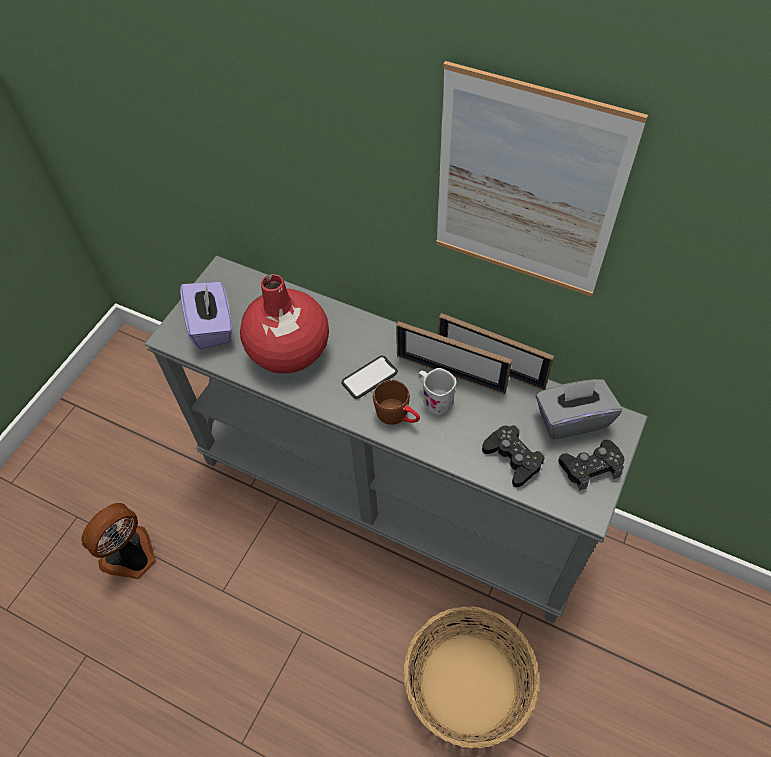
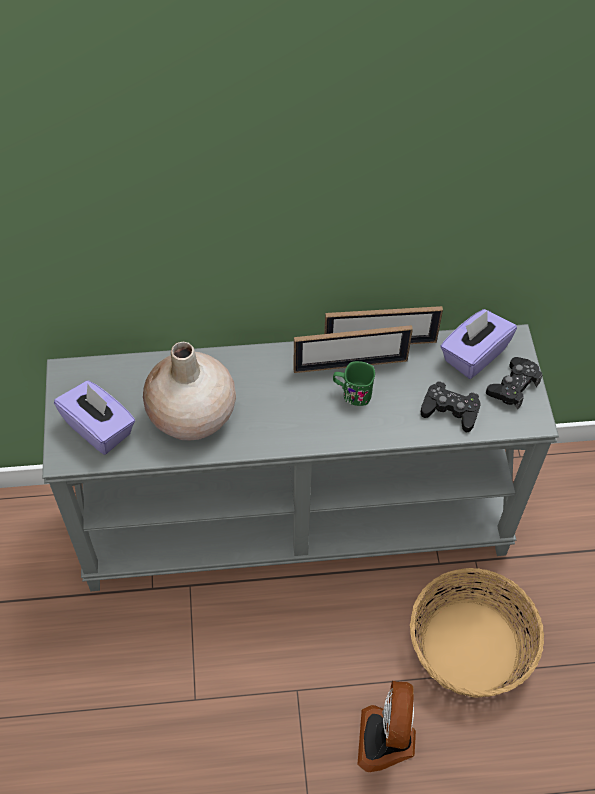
camera: 35 degrees left, 0 degrees up
fan [81,503,156,579] -> fan moved to [357,681,416,772]
red vase [240,274,329,373] -> beige vase [143,342,236,440]
phone [341,355,398,399] -> none
brown mug [373,380,420,425] -> none
white mug [418,368,457,415] -> green mug [333,361,375,406]
picture [436,61,648,297] -> none
grey tissue box [536,379,622,439] -> purple tissue box [440,309,517,379]

